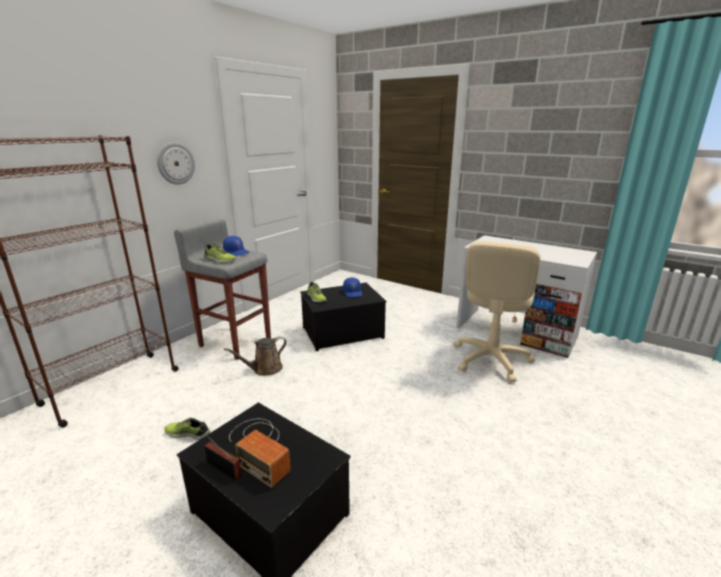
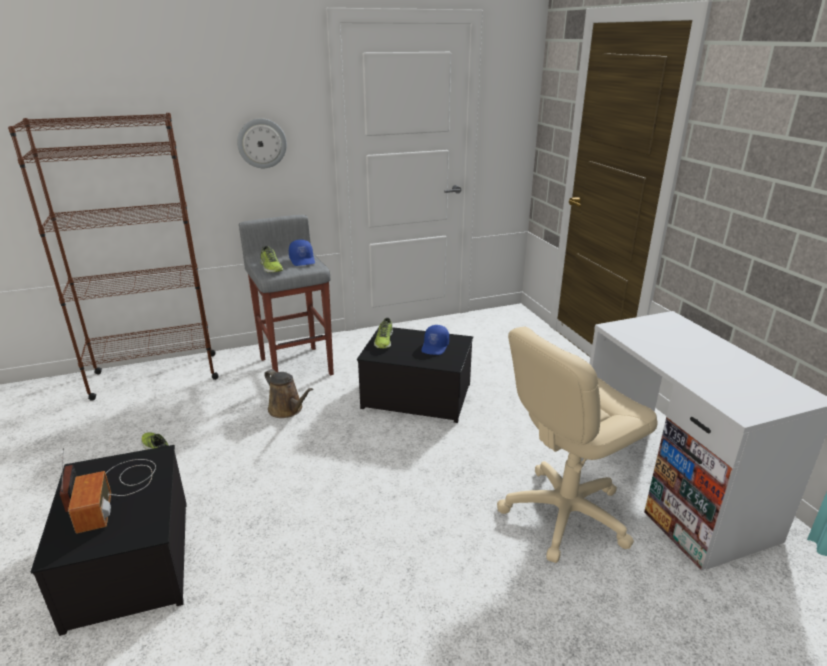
camera: 35 degrees right, 5 degrees up
brown watering can [224,336,287,376] -> brown watering can turned 135 degrees counterclockwise [265,369,313,418]

